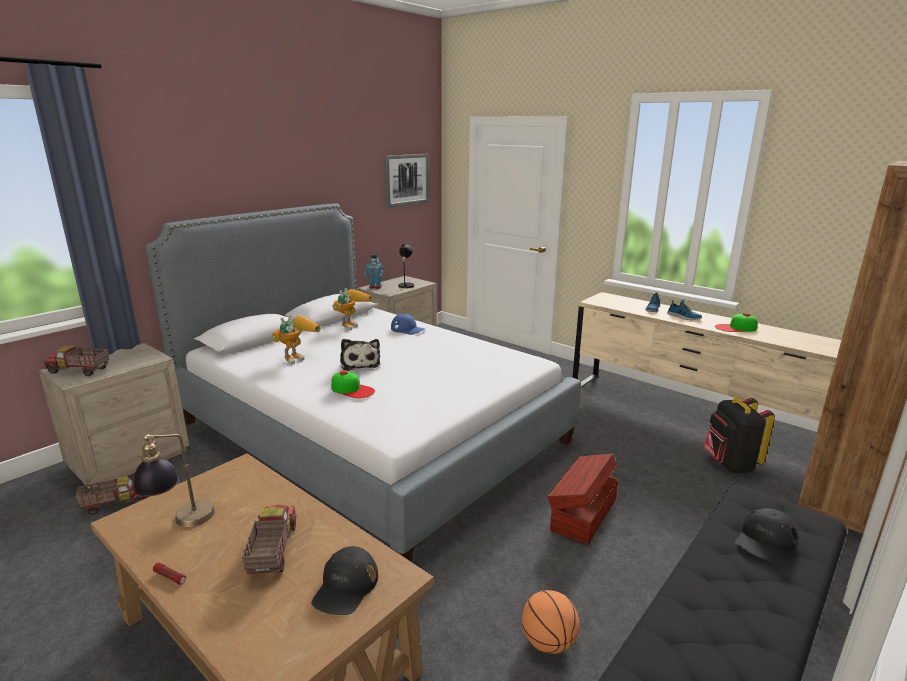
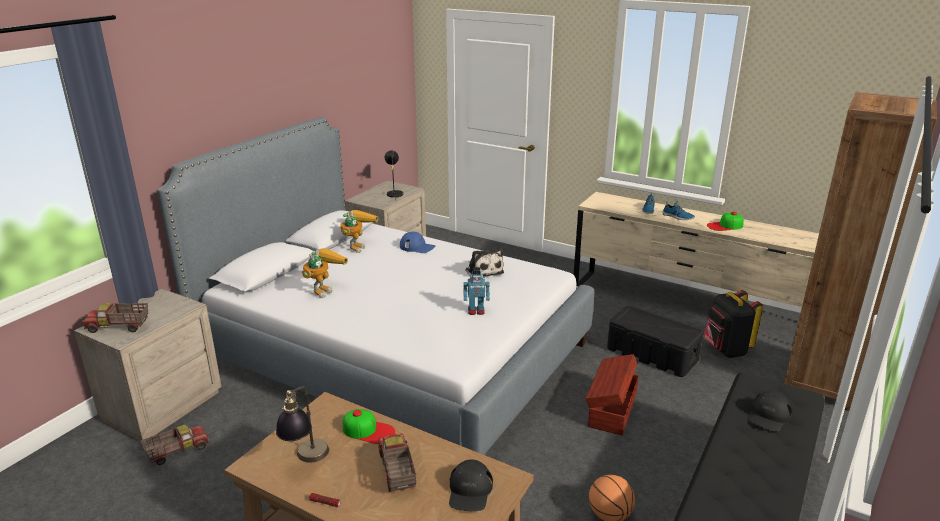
camera: 10 degrees left, 5 degrees up
cap [331,370,375,398] -> cap moved to [343,409,395,444]
plush toy [340,339,381,371] -> plush toy moved to [465,248,504,278]
toy robot [364,254,384,289] -> toy robot moved to [463,267,490,315]
picture [385,154,429,208] -> none
none -> black storage box [607,306,703,377]

